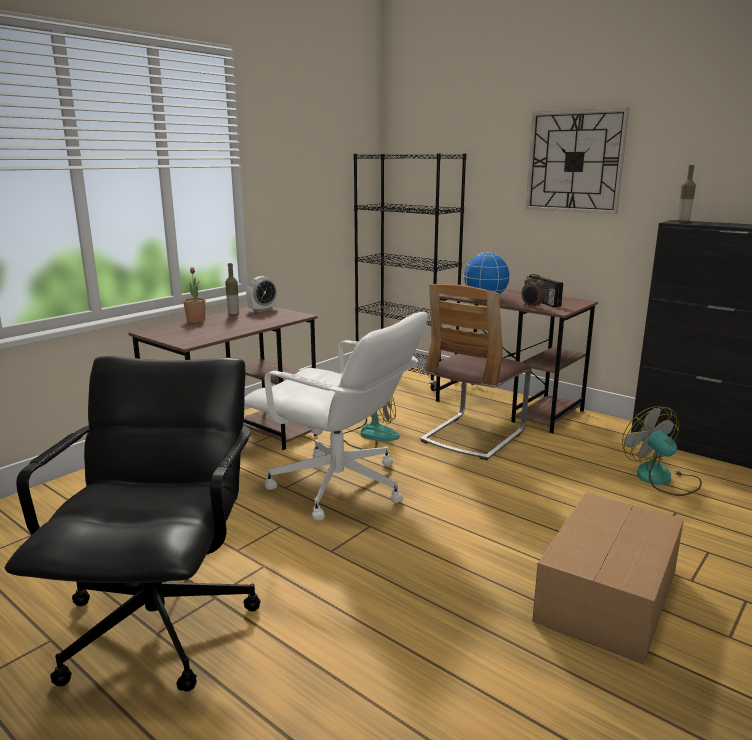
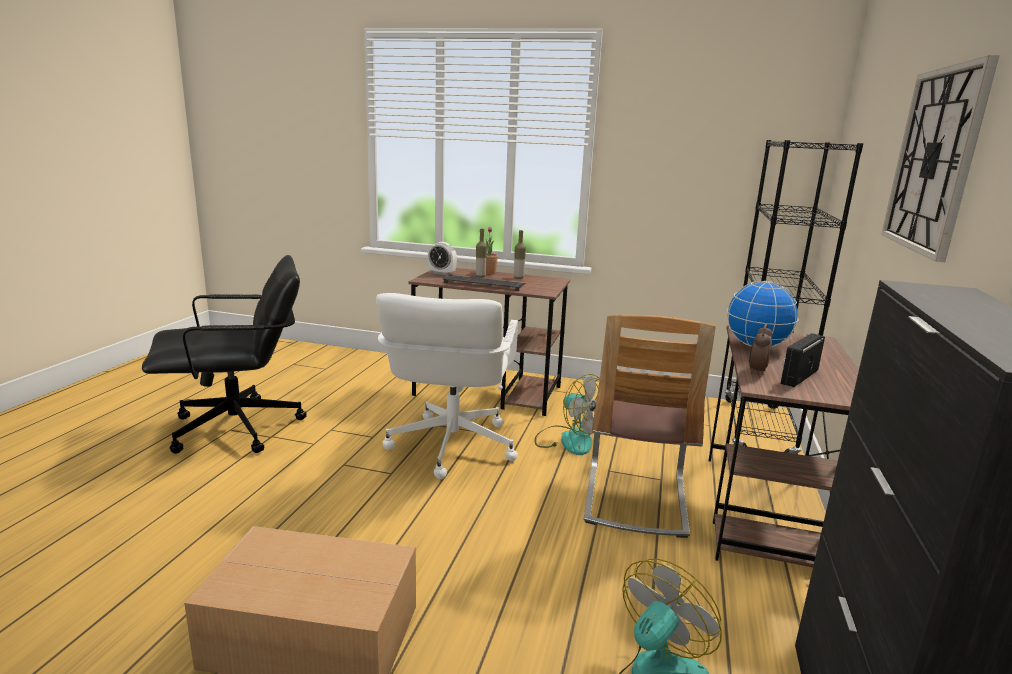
camera: 65 degrees right, 0 degrees up
alarm clock [246,276,277,312] -> alarm clock moved to [428,242,457,275]
chair [420,284,531,460] -> chair turned 90 degrees counterclockwise [584,315,716,538]
bottle [678,165,696,223] -> bottle moved to [476,229,487,277]
none -> keyboard [443,275,525,291]

